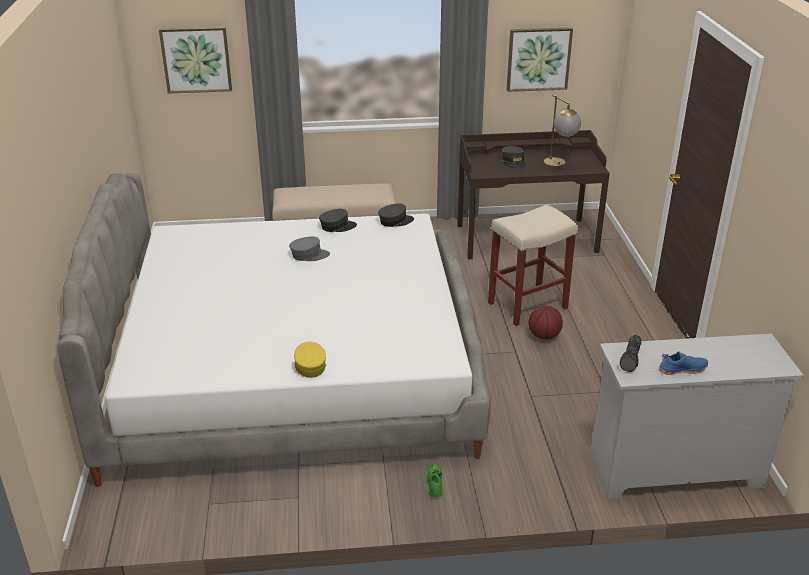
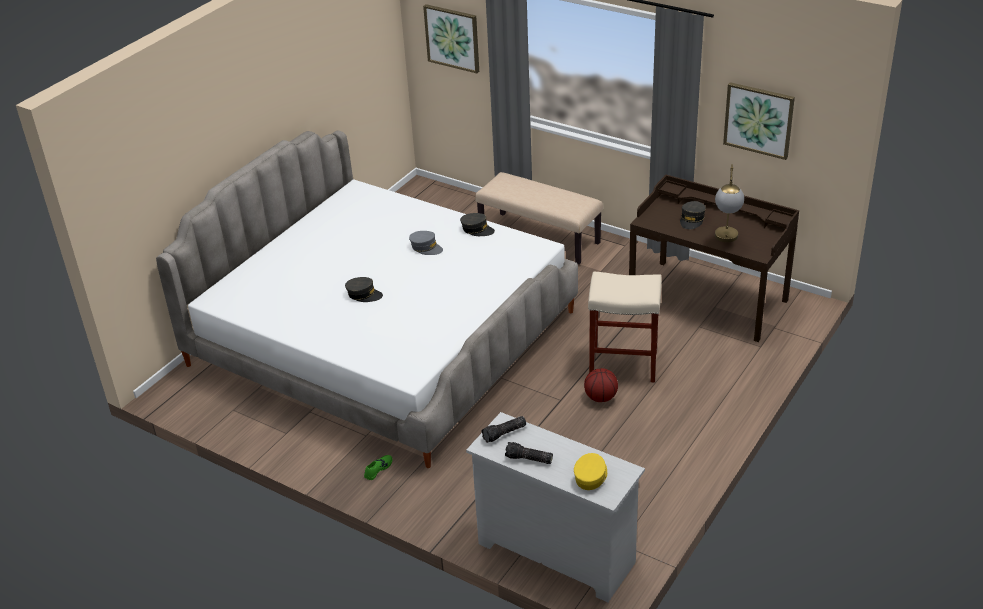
camera: 40 degrees right, 5 degrees up
yellow cap [294,342,326,378] -> yellow cap moved to [574,453,607,490]
grey cap [378,203,414,227] -> grey cap moved to [345,277,383,302]
blue shoe [659,351,708,375] -> flashlight [505,442,553,464]

